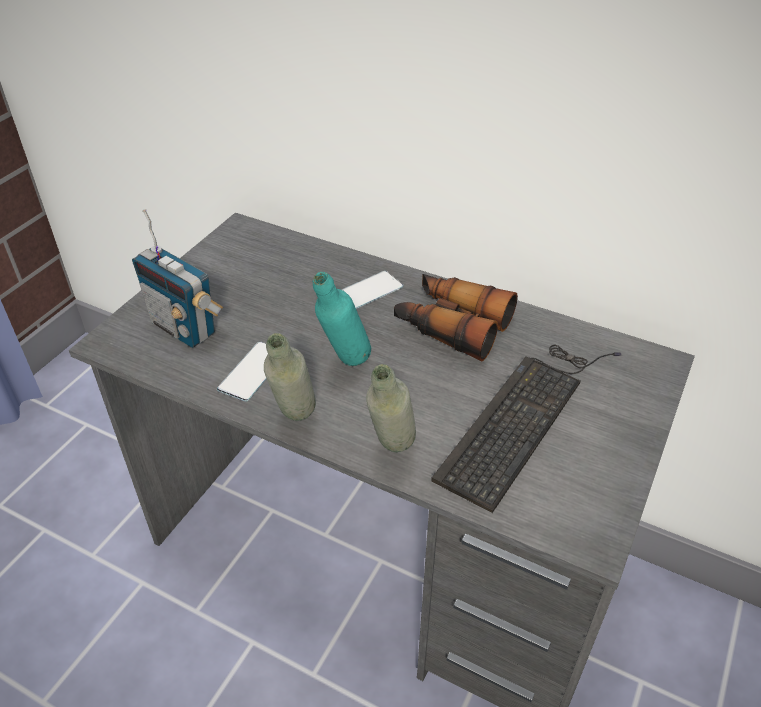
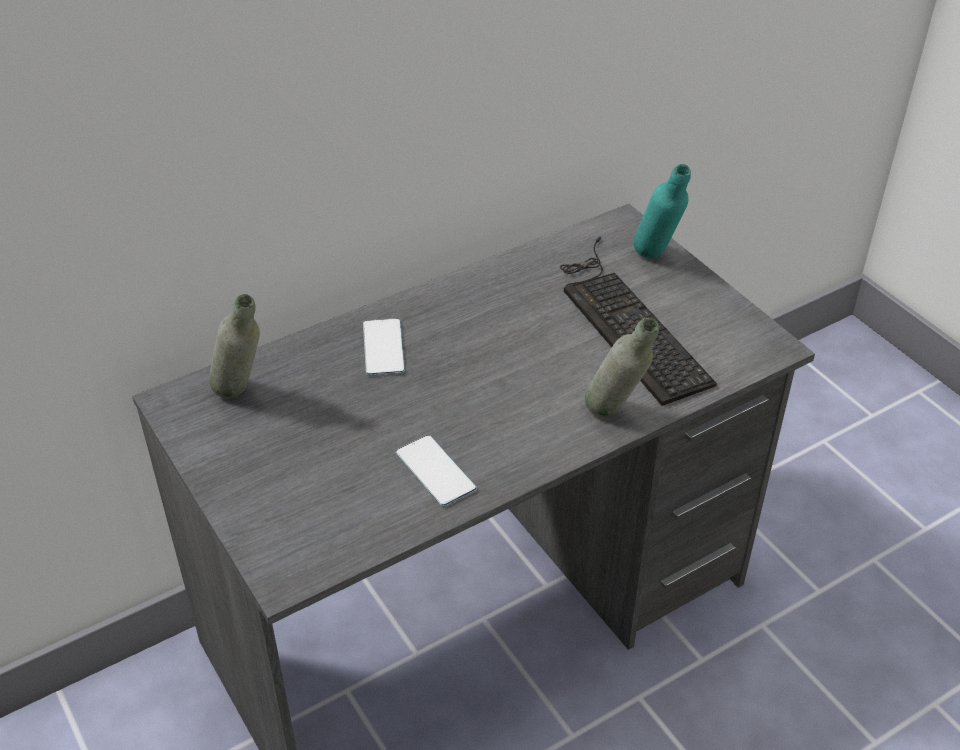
camera: 60 degrees left, 0 degrees up
radio [132,209,223,348] -> none
grey bottle [264,333,316,421] -> grey bottle moved to [209,294,260,399]
turquoise bottle [313,272,371,366] -> turquoise bottle moved to [634,164,691,259]
binoculars [394,274,518,361] -> none

